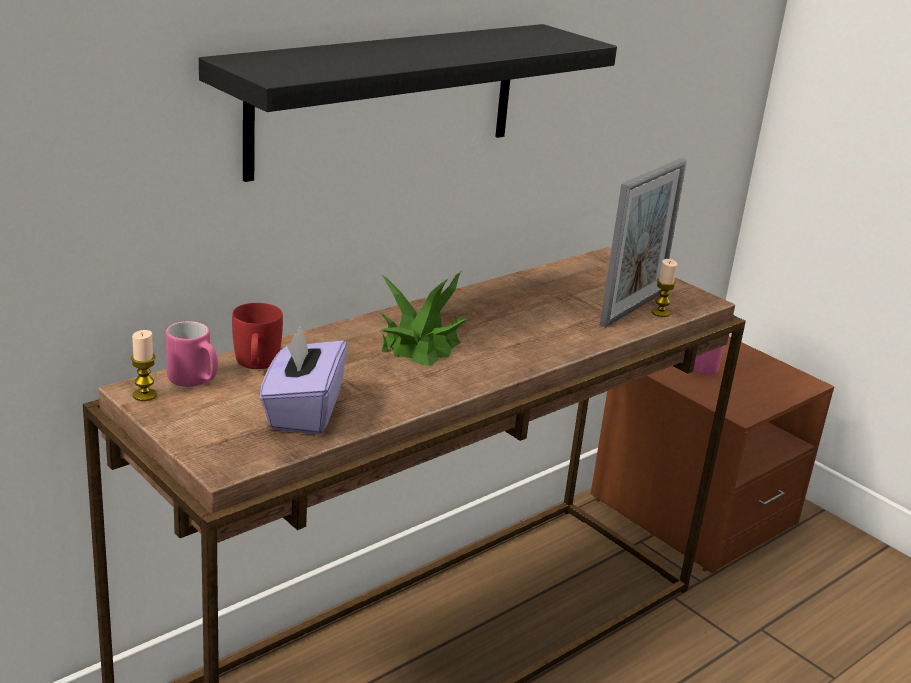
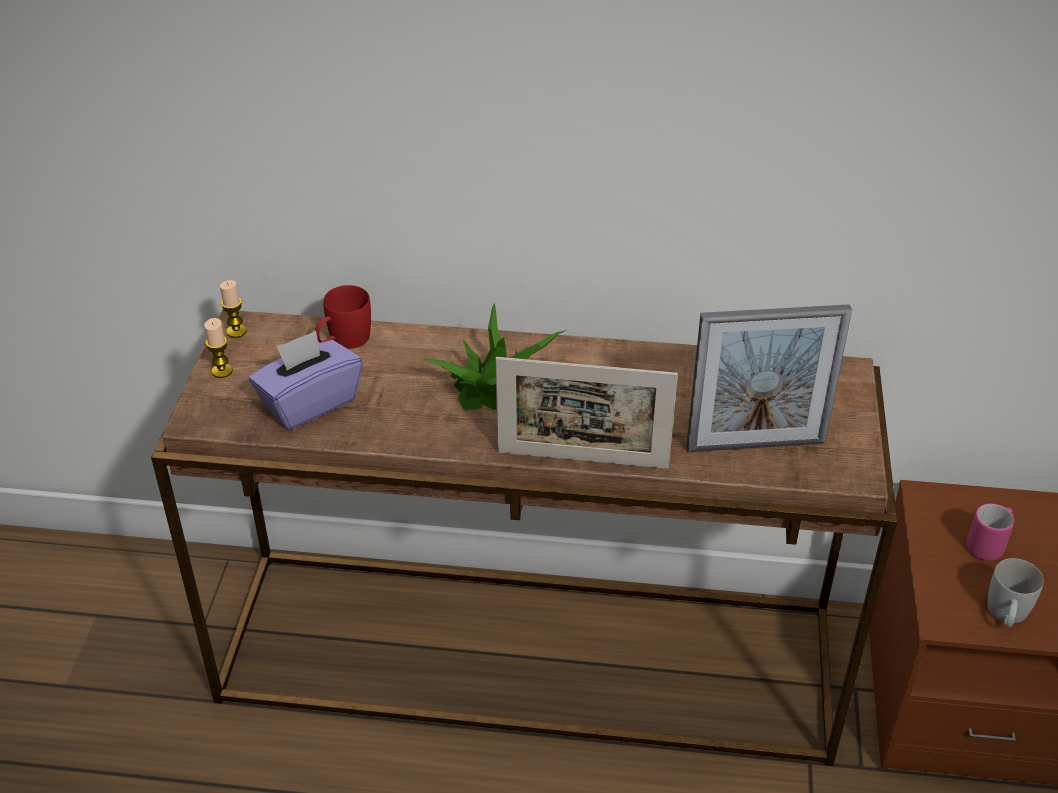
camera: 50 degrees right, 15 degrees up
pink mug [166,321,218,387] -> none
black shelf [199,24,617,182] -> none
candle [652,259,677,317] -> candle moved to [204,318,233,378]
none -> picture frame [496,357,678,469]
none -> white mug [988,558,1044,627]

